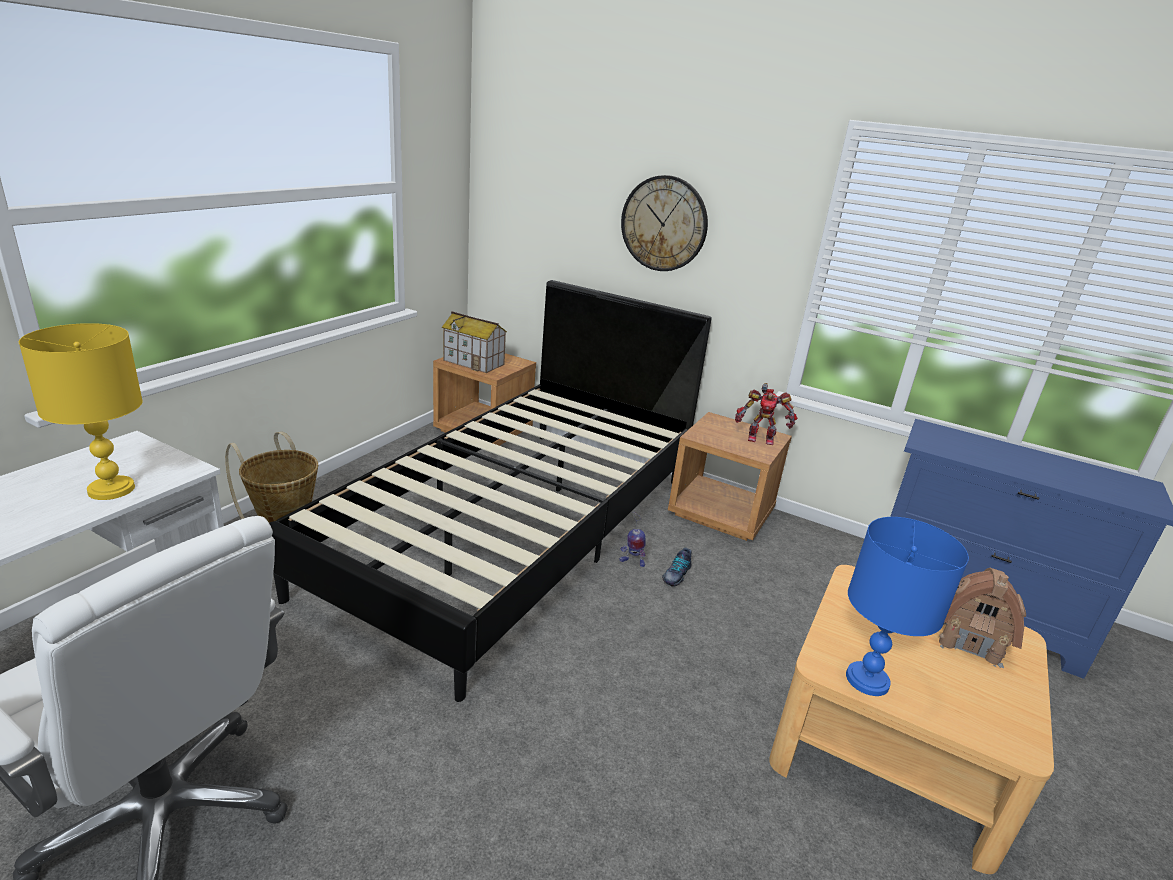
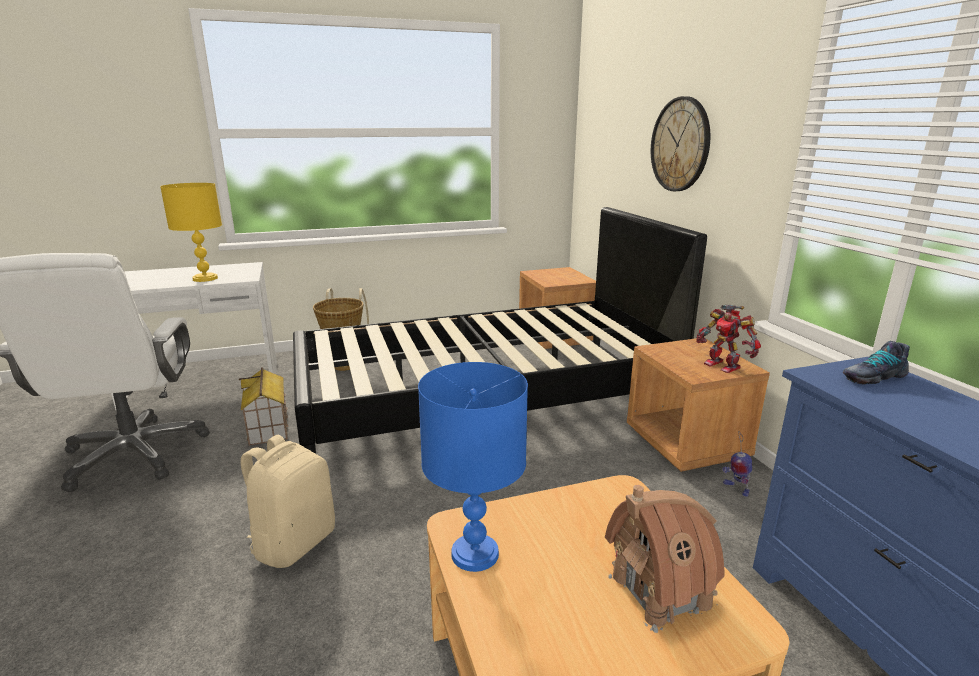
camera: 45 degrees right, 5 degrees down
toy house [442,311,507,373] -> toy house moved to [239,367,288,446]
toy robot [619,512,646,567] -> toy robot moved to [722,431,752,497]
shoe [662,548,692,587] -> shoe moved to [843,341,910,384]
none -> beige backpack [241,435,335,568]

